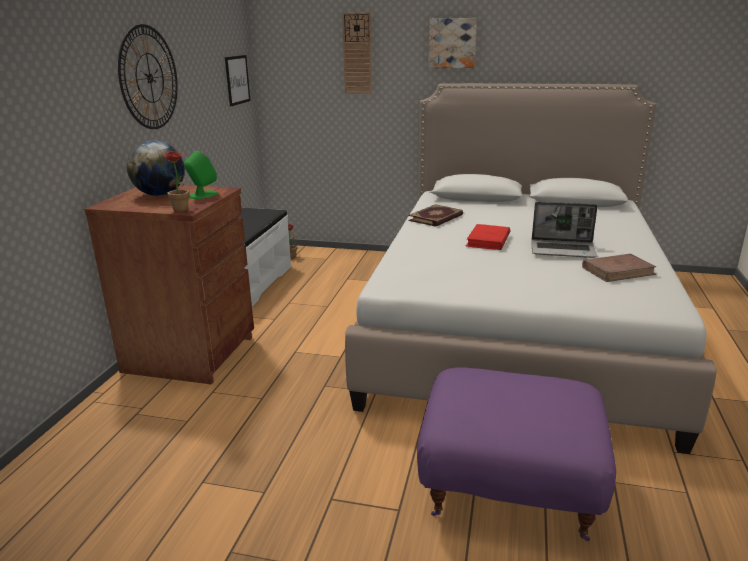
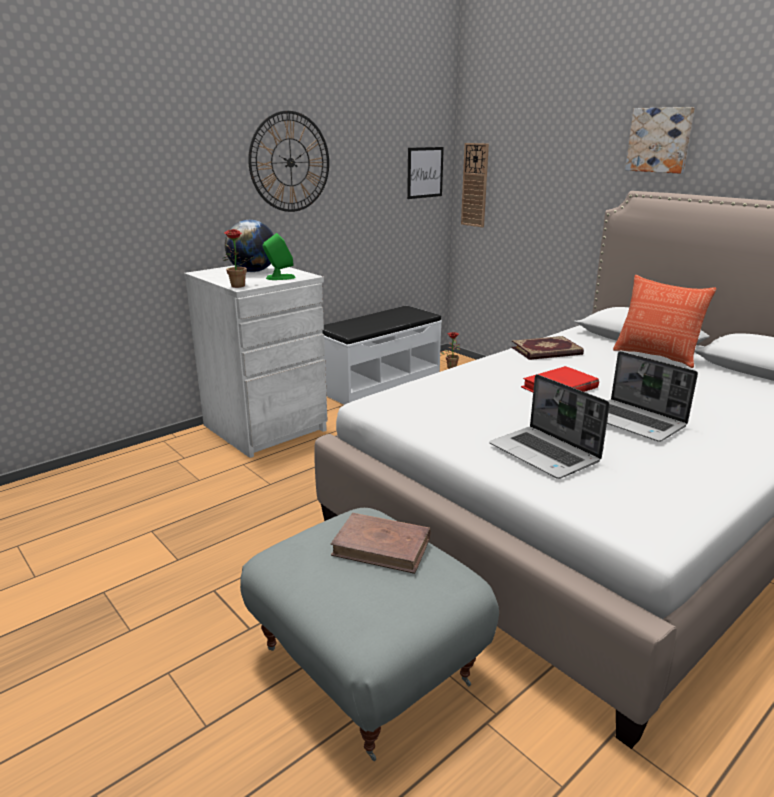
camera: 35 degrees right, 0 degrees up
brown dresser [84,185,254,384] -> white dresser [184,264,328,458]
wall clock [342,12,372,94] -> wall clock moved to [461,143,489,227]
purple ottoman [417,367,616,541] -> grey ottoman [240,508,499,761]
brown book [582,254,656,282] -> brown book moved to [330,513,431,574]
none -> laptop [489,374,610,479]
none -> orange pillow [613,275,716,368]

